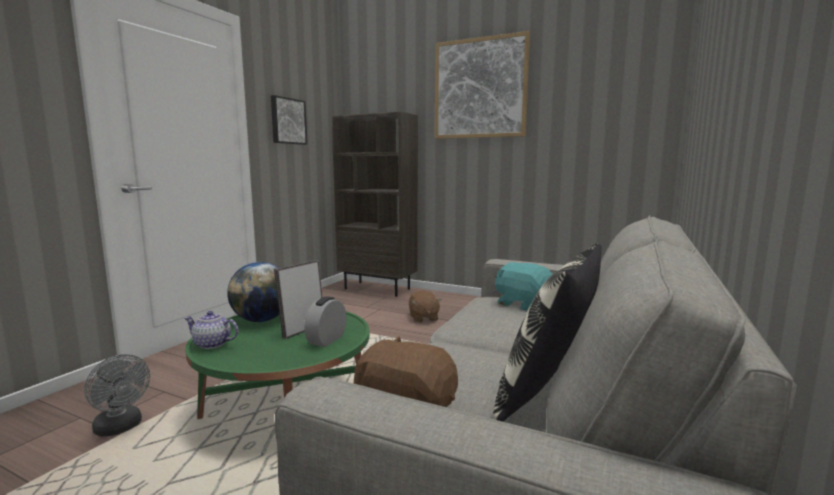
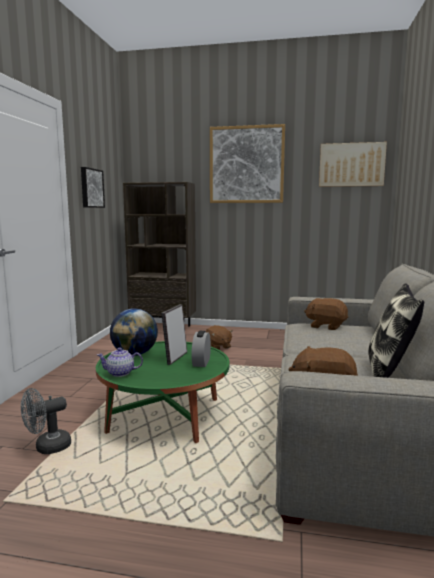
camera: 15 degrees left, 0 degrees up
grey fan [84,354,150,437] -> grey fan turned 120 degrees clockwise [21,388,71,454]
turquoise plush toy [495,262,553,311] -> brown plush toy [304,298,348,330]
none -> picture [319,142,387,187]

